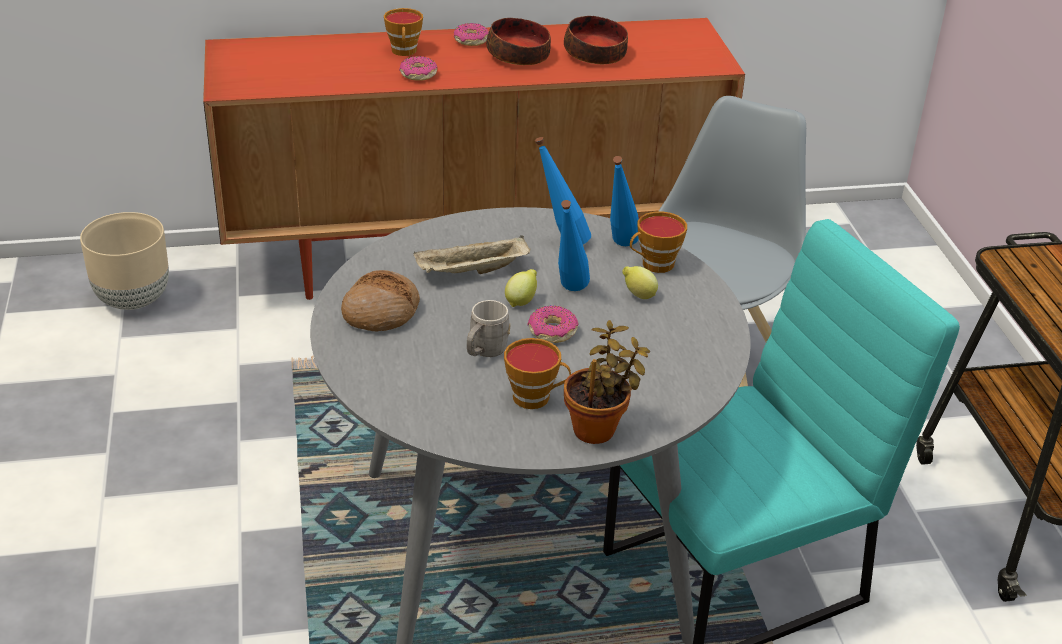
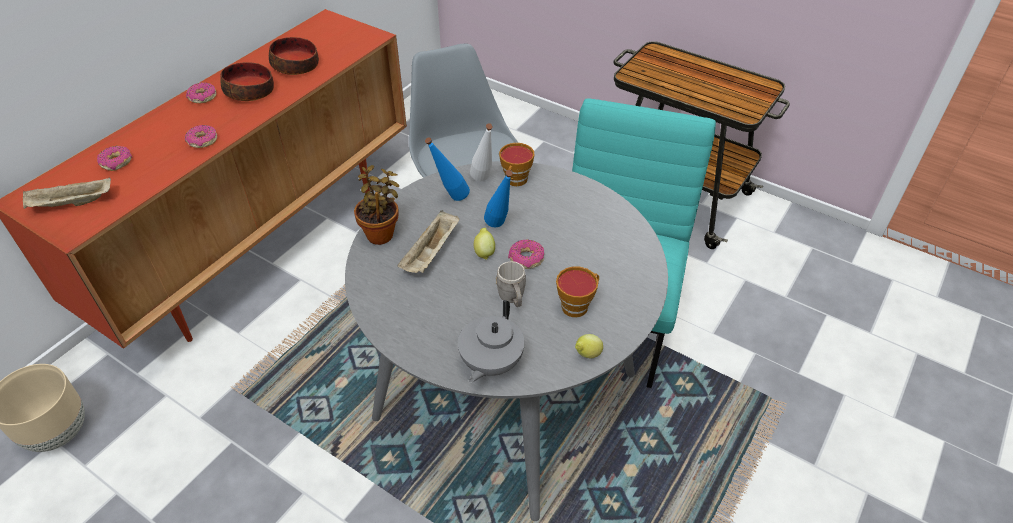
camera: 45 degrees left, 10 degrees up
bread [341,270,420,332] -> none
cup [384,8,423,56] -> none
potted plant [564,320,650,444] -> potted plant moved to [354,165,399,245]
blue bottle [610,156,639,246] -> white bottle [470,123,493,181]
lemon [622,266,658,299] -> lemon moved to [575,334,603,358]
none -> beige tray [23,178,111,209]
none -> donut [97,146,132,171]
none -> grey teapot [458,300,525,383]

